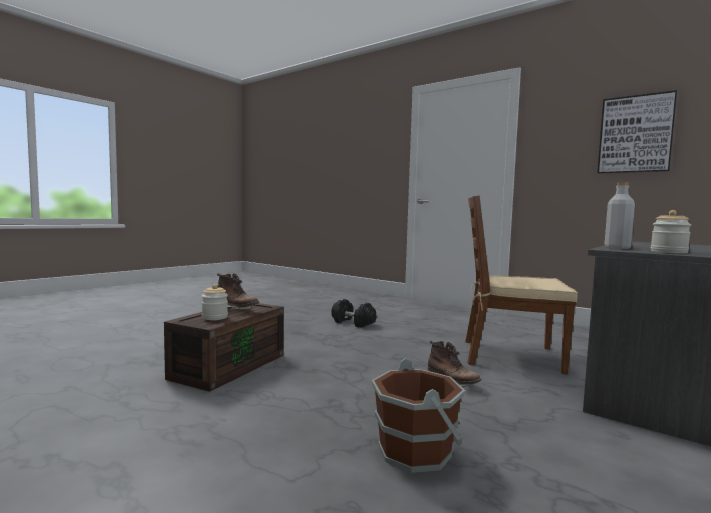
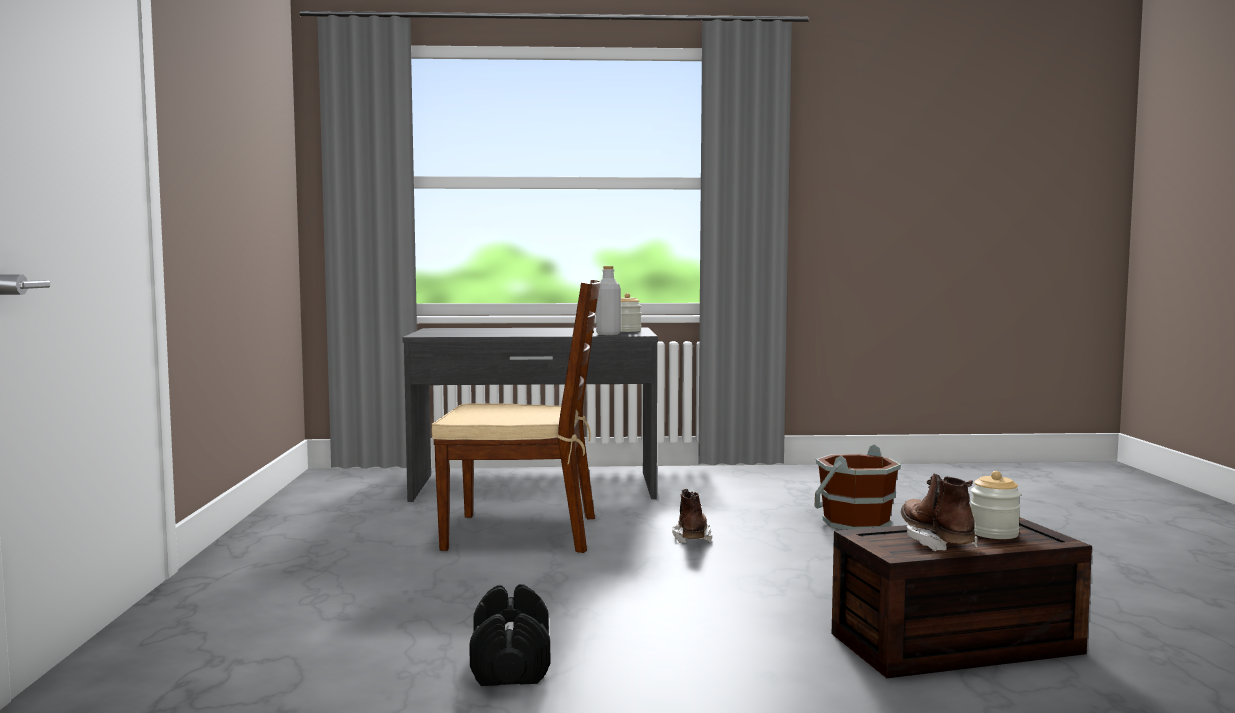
camera: 130 degrees left, 0 degrees up
brown chair [465,196,578,374] -> brown chair turned 60 degrees counterclockwise [431,280,601,553]
picture [598,90,677,174] -> none

